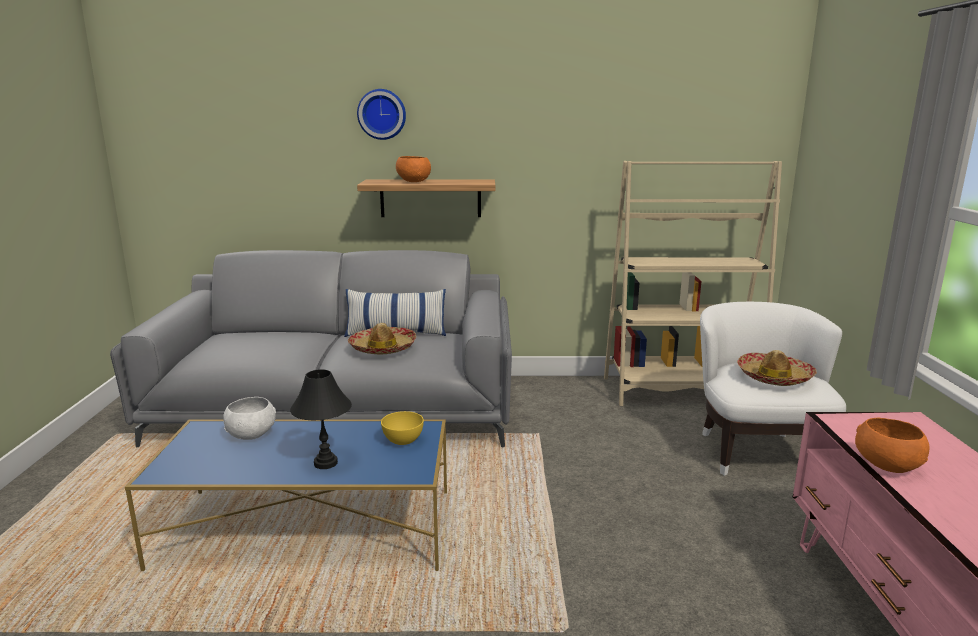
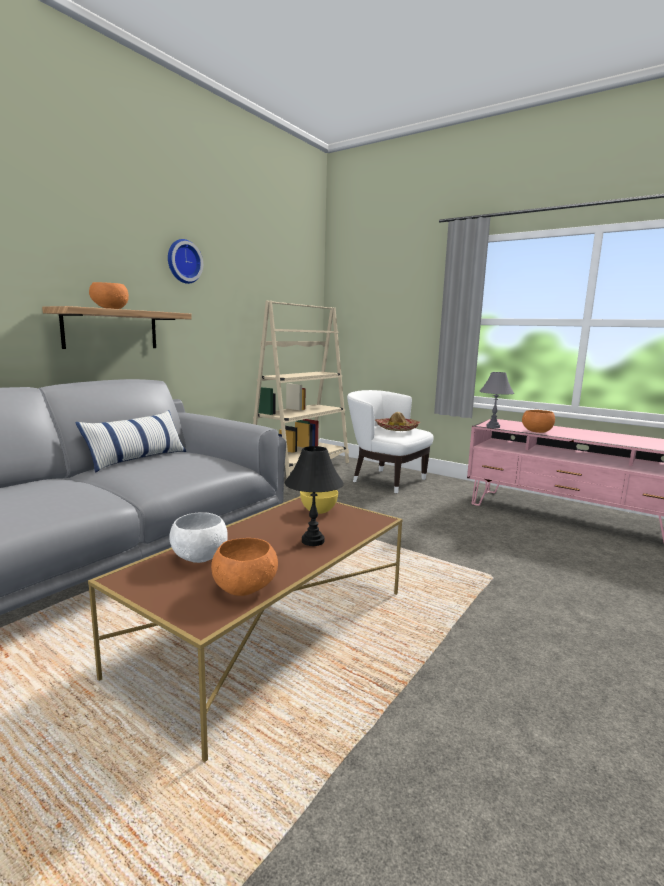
camera: 55 degrees left, 5 degrees down
blue coffee table [125,420,447,571] -> brown coffee table [88,496,403,762]
hat [348,323,416,354] -> none
wall clock [357,89,406,140] -> wall clock moved to [168,239,203,284]
none -> orange bowl [211,538,278,596]
none -> grey table lamp [479,372,514,428]

